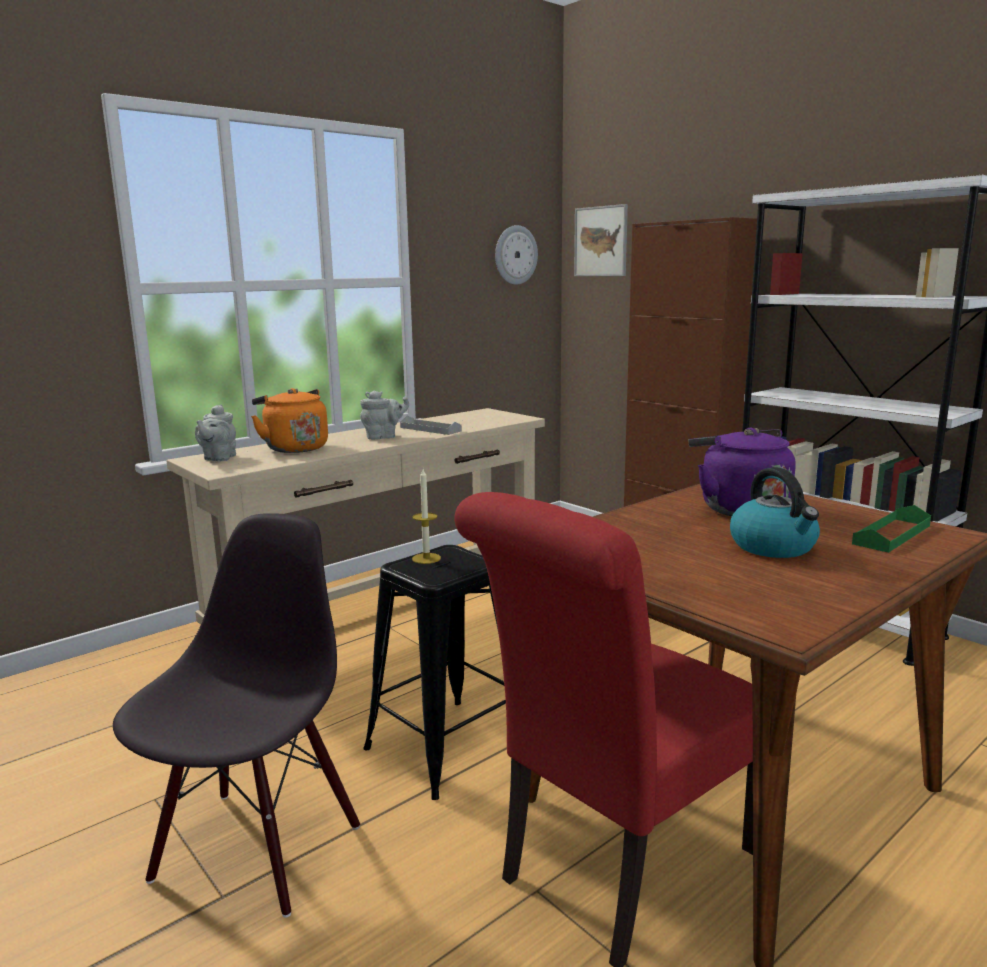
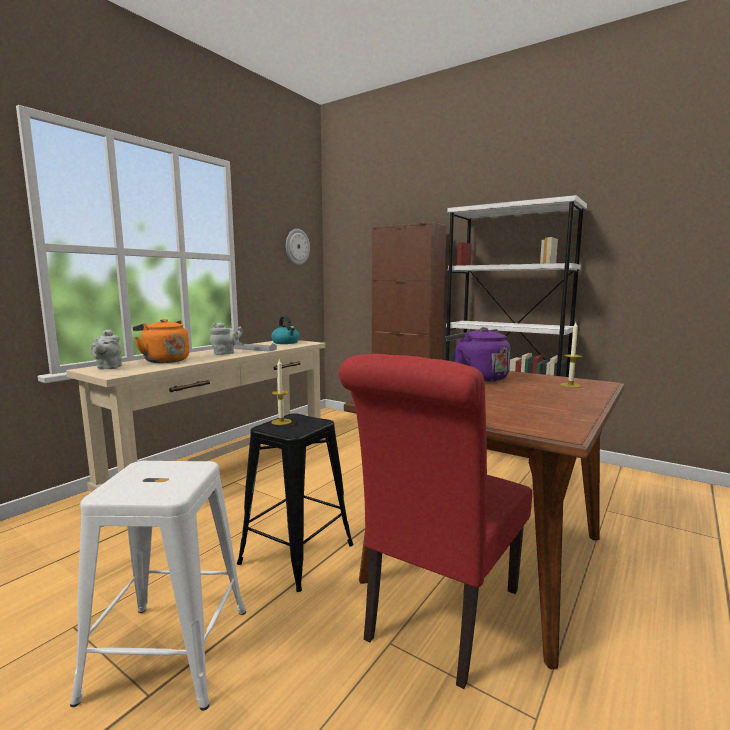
camera: 15 degrees left, 5 degrees down
black chair [113,513,360,918] -> white stool [70,461,246,711]
picture [574,204,628,276] -> none
kettle [730,467,820,558] -> kettle moved to [271,316,300,344]
green tray [852,505,931,553] -> candle [560,322,582,388]

